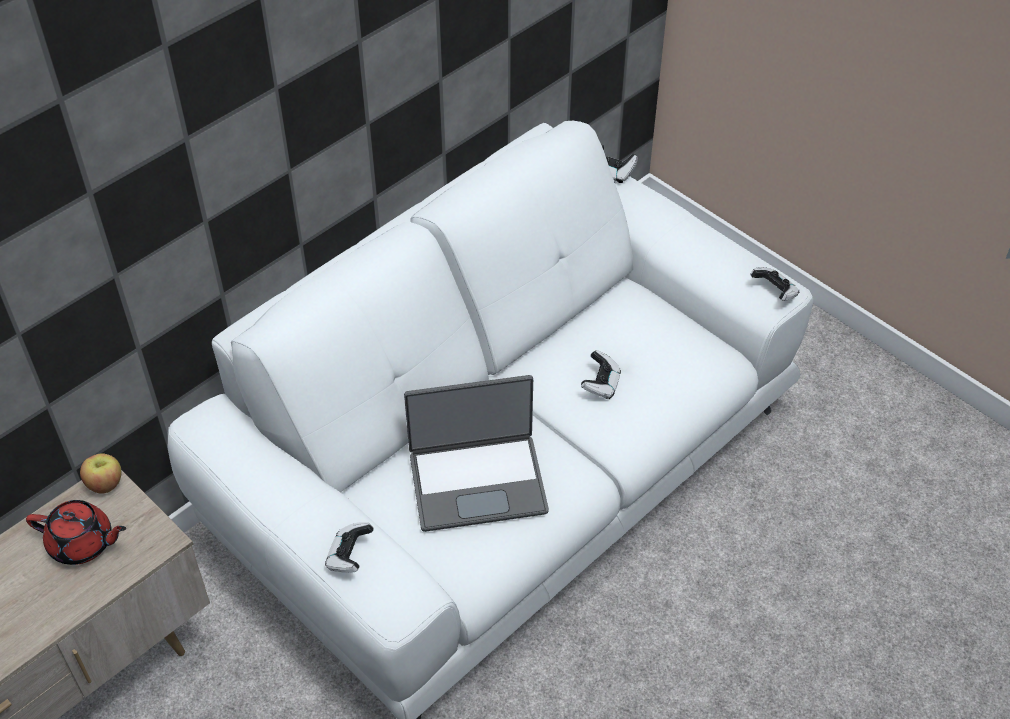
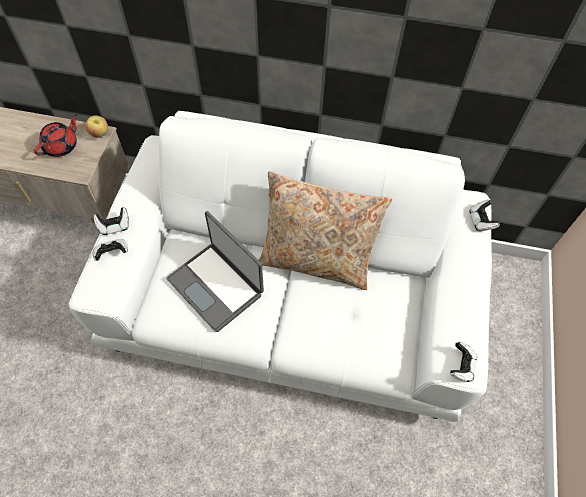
camera: 55 degrees right, 10 degrees up
red teapot [26,500,126,565] -> red teapot turned 120 degrees counterclockwise [33,114,77,157]
game controller [581,350,621,399] -> game controller moved to [94,207,129,235]
none -> beige pillow [259,171,392,290]

